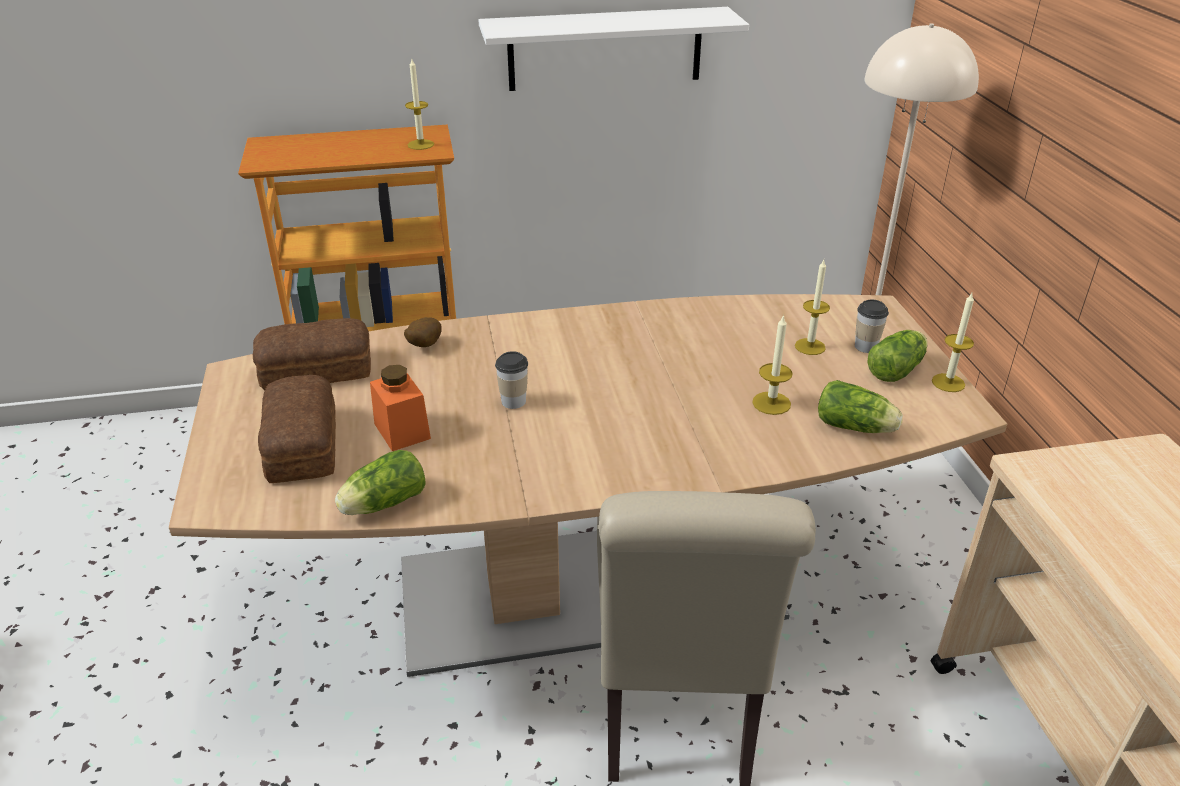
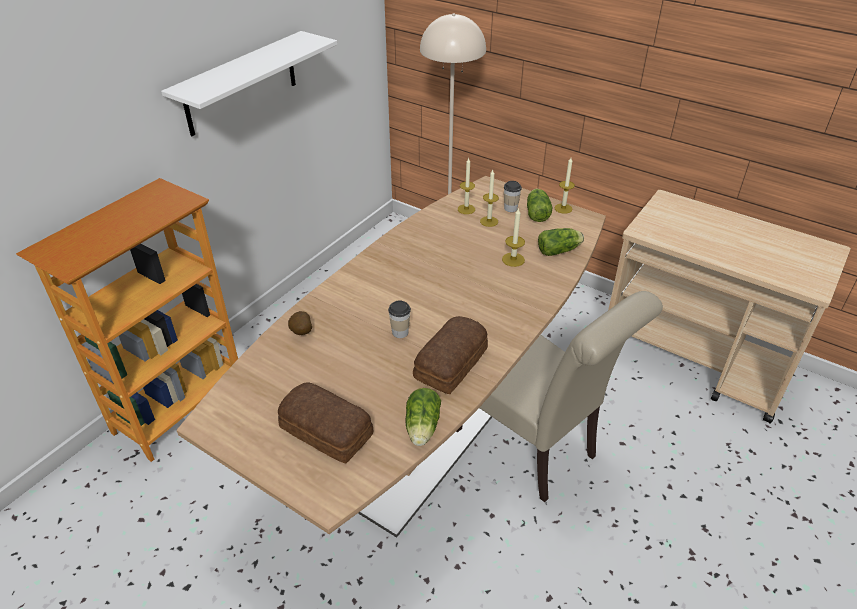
camera: 45 degrees left, 5 degrees up
bread [253,318,371,391] -> bread moved to [413,316,488,394]
orange jar [370,365,431,451] -> none
candle [405,59,434,150] -> candle moved to [458,157,475,214]

